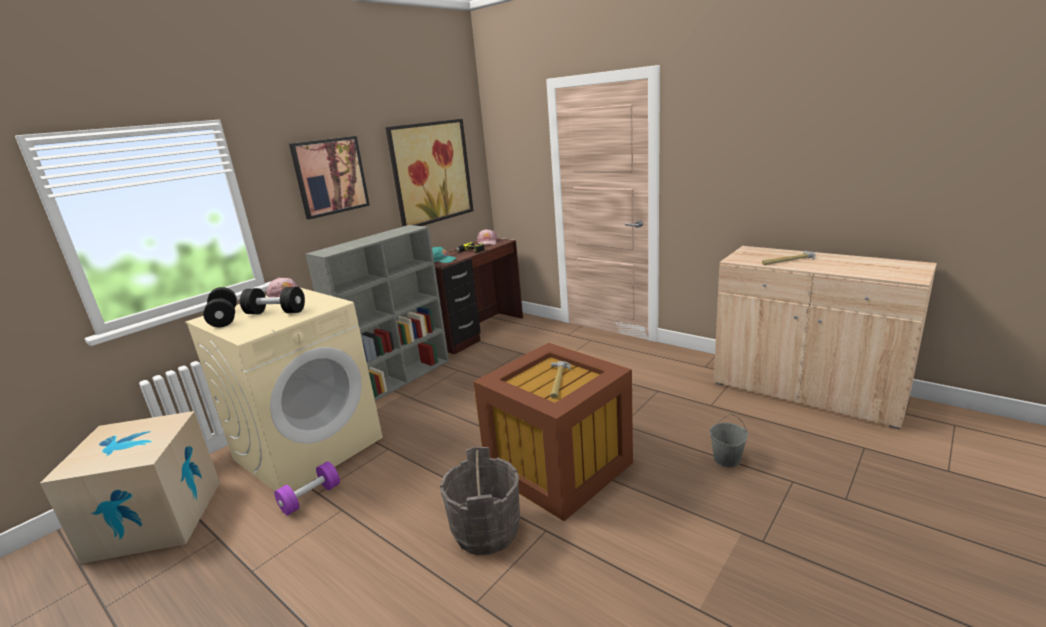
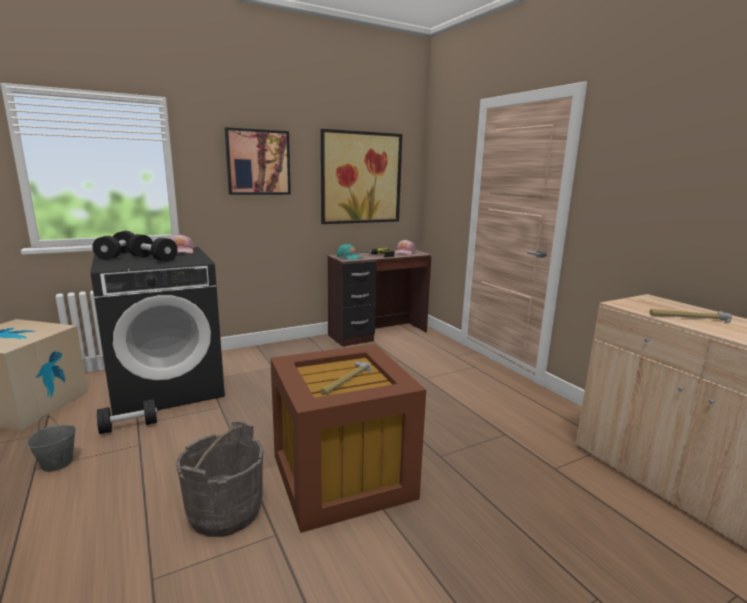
camera: 20 degrees right, 5 degrees down
beige washing machine [185,287,383,492] -> black washing machine [90,247,225,416]
purple dumbbell [274,461,340,516] -> black dumbbell [97,399,157,434]
grey bookcase [305,225,449,401] -> none
grey bucket [710,414,748,468] -> grey bucket moved to [27,414,76,472]

